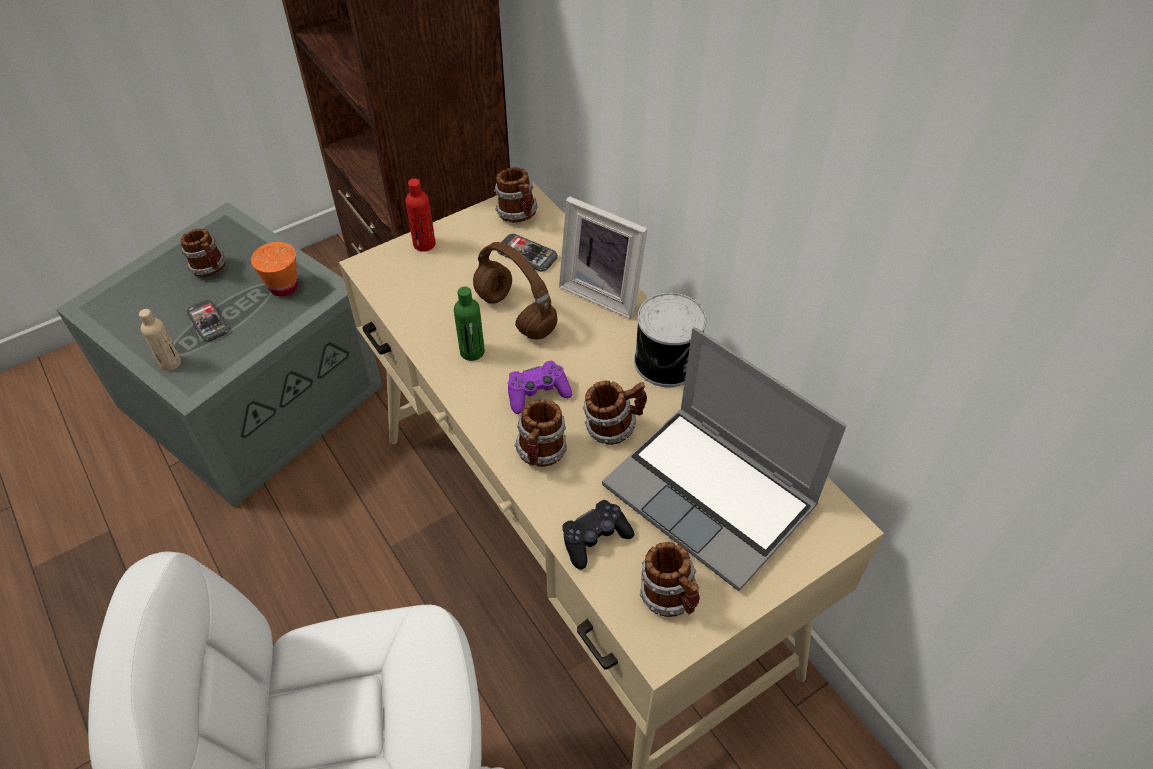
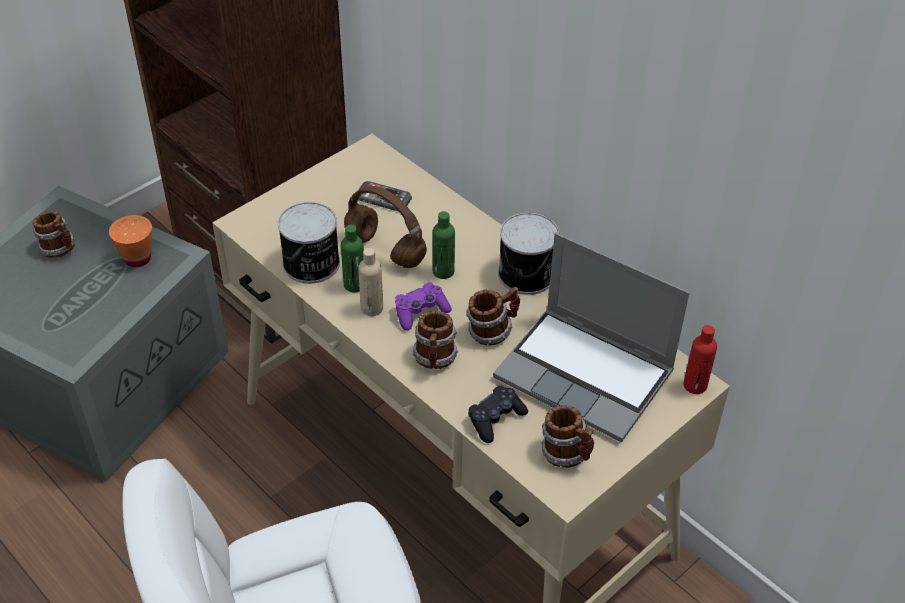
camera: 10 degrees left, 5 degrees down
beige bottle [139,309,181,371] -> beige bottle moved to [358,248,383,316]
phone [186,300,229,342] -> none
red bottle [405,178,436,252] -> red bottle moved to [683,325,717,394]
mug [494,167,538,223] -> none
picture frame [559,196,648,319] -> none
none -> can [278,202,340,284]
none -> green bottle [433,211,455,279]

